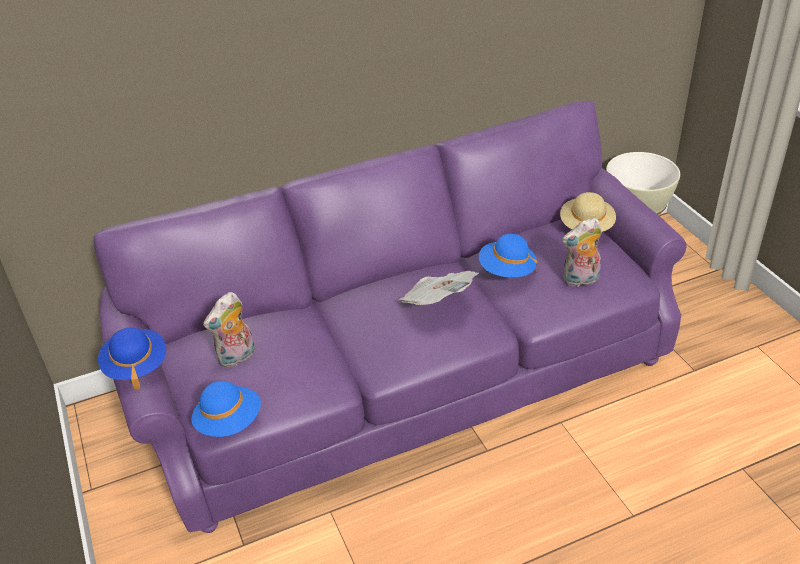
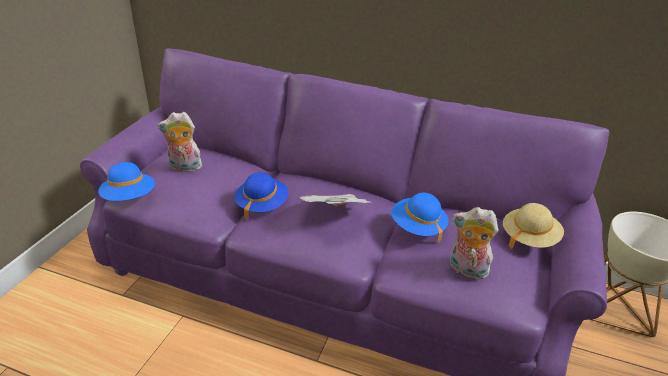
camera: 40 degrees right, 5 degrees down
blue hat [98,327,166,389] -> blue hat moved to [234,172,288,219]

